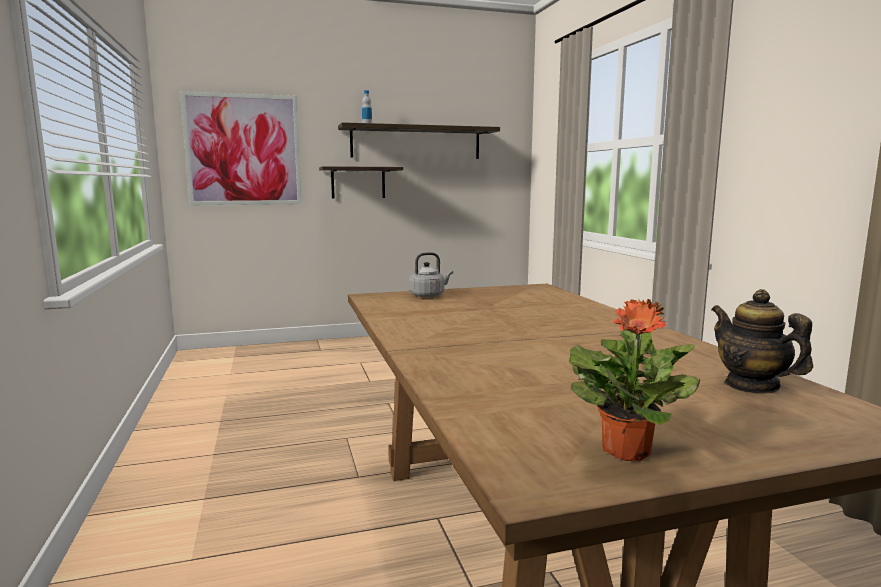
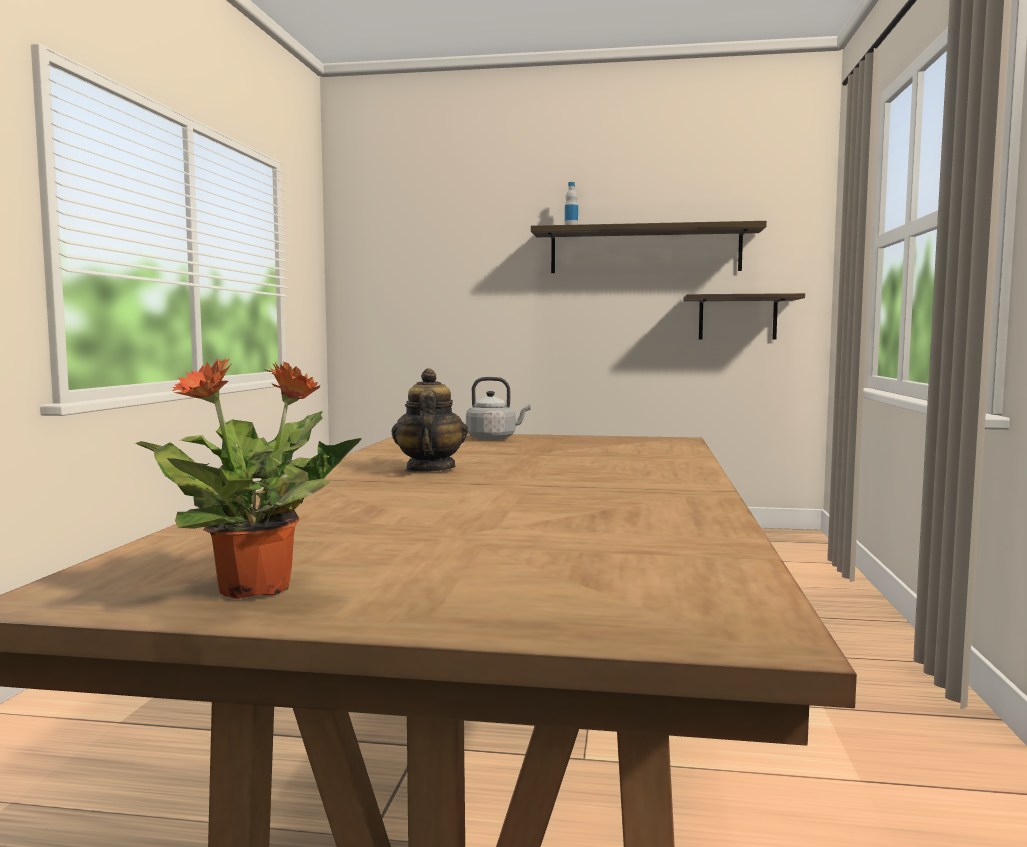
camera: 25 degrees right, 5 degrees down
picture [180,91,302,205] -> none
shelf [319,166,403,198] -> shelf moved to [683,293,805,339]
teapot [711,289,813,394] -> teapot moved to [392,368,468,472]

